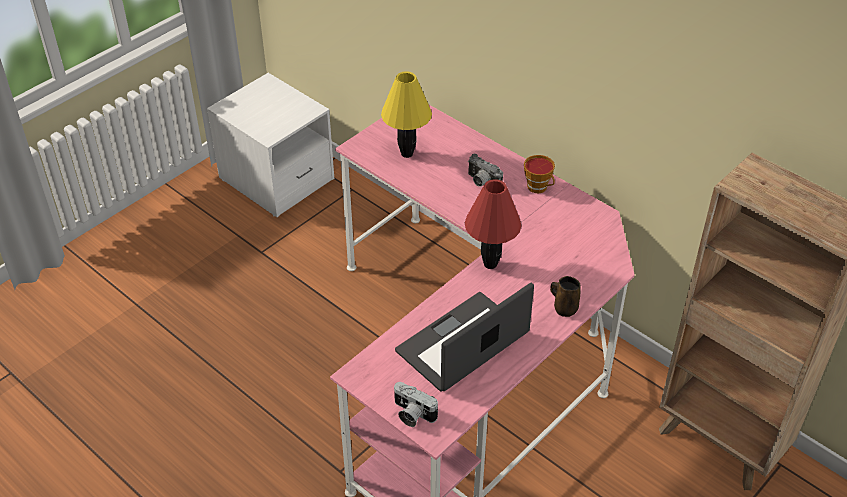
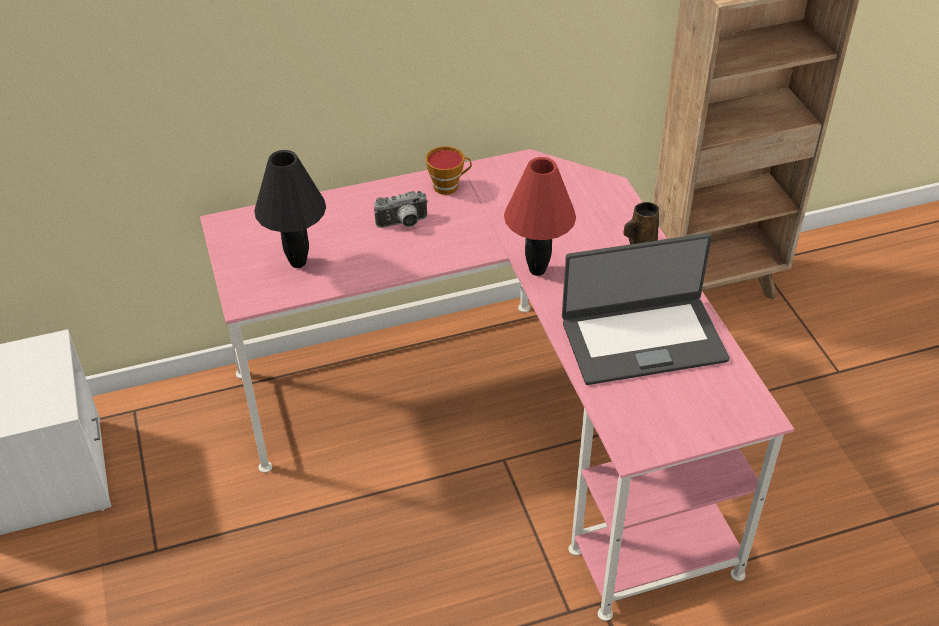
camera: 60 degrees left, 0 degrees up
yellow table lamp [381,71,432,158] -> black table lamp [254,150,326,268]
camera [394,382,438,427] -> none
laptop [395,282,534,391] -> laptop turned 90 degrees counterclockwise [562,233,730,385]

